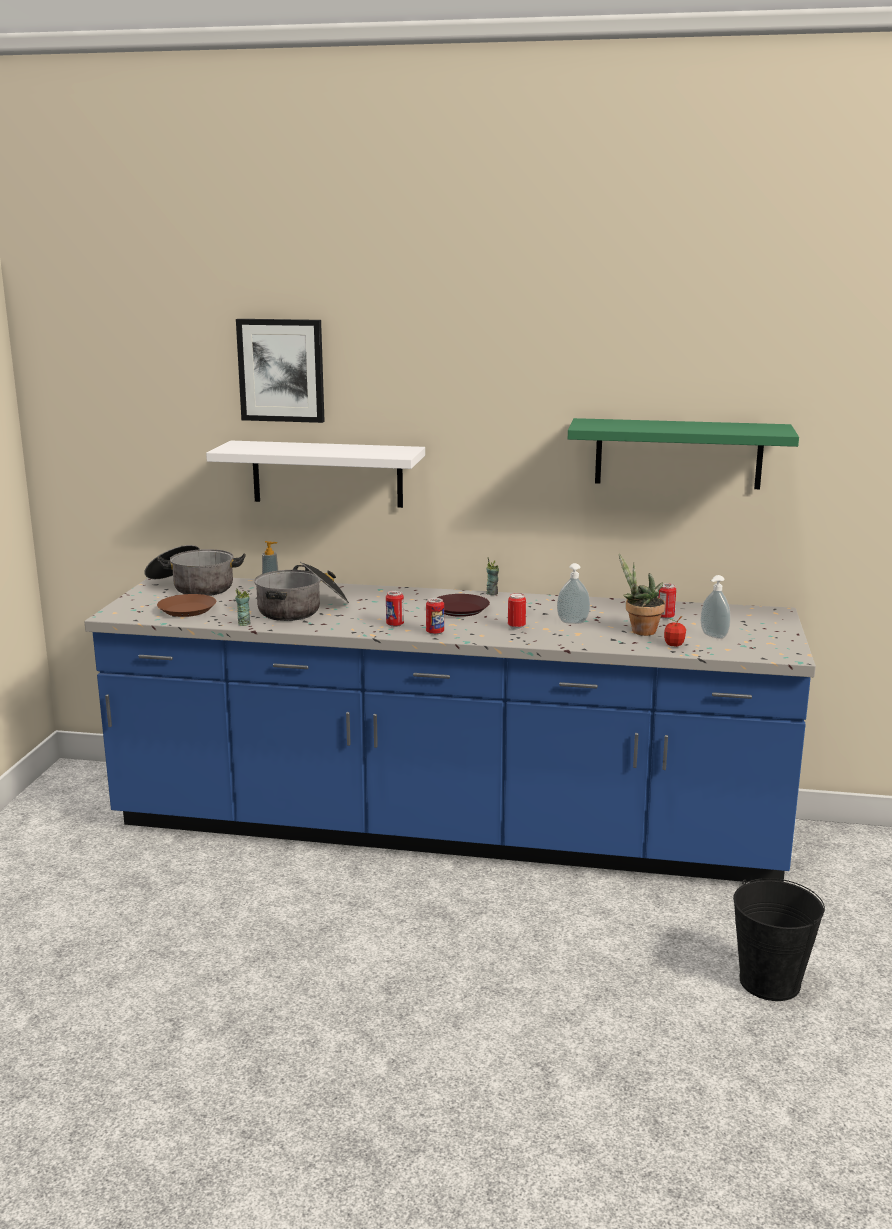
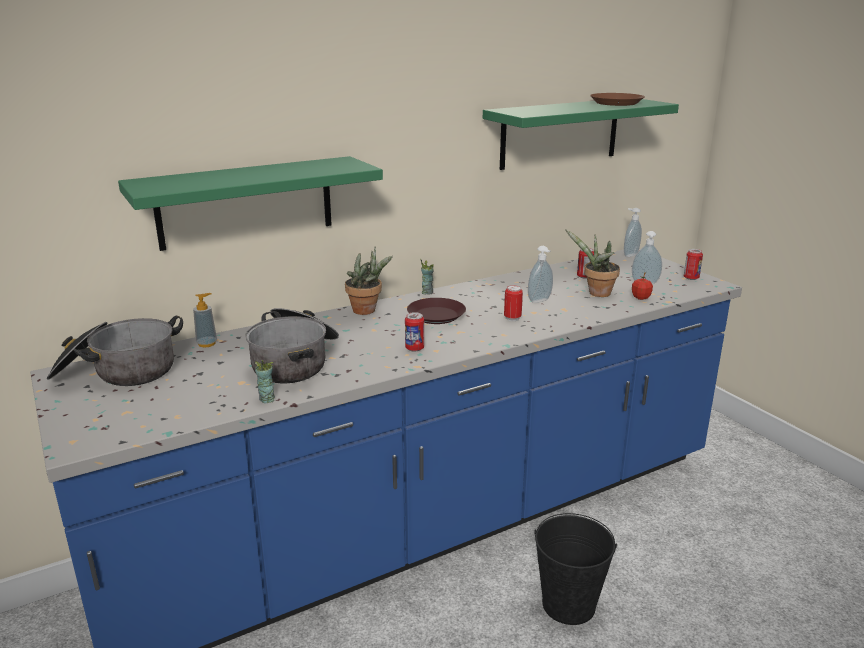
camera: 40 degrees left, 5 degrees up
brown plate [157,594,216,617] -> brown plate moved to [590,93,645,106]
white shelf [206,441,425,508] -> green shelf [118,156,383,251]
picture [236,319,325,423] -> none
can [426,598,444,635] -> can moved to [684,249,703,280]
black bucket [733,878,825,1001] -> black bucket moved to [534,513,617,625]
none -> potted plant [345,246,393,315]
none -> soap dispenser [624,208,642,257]

